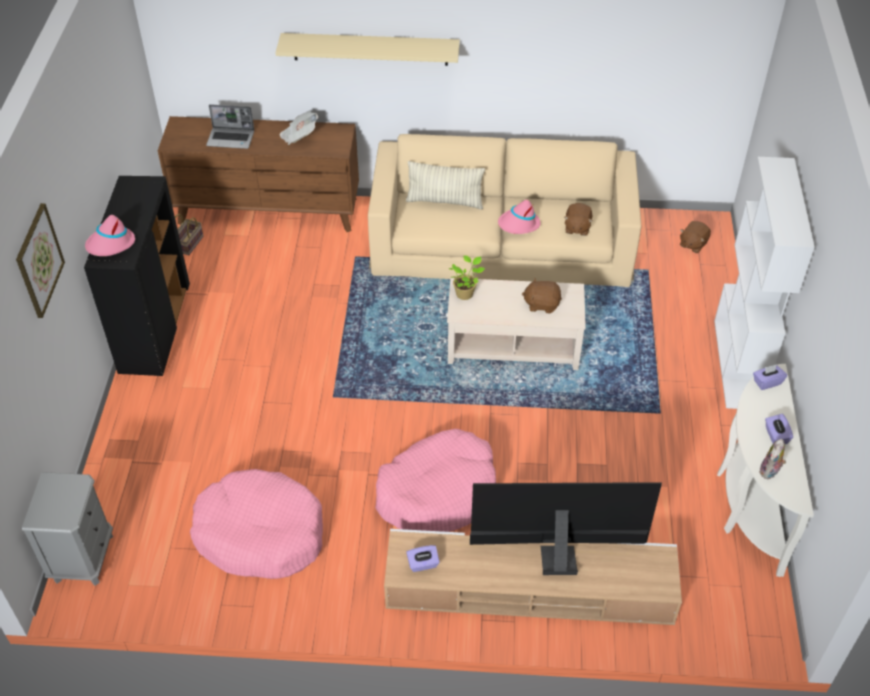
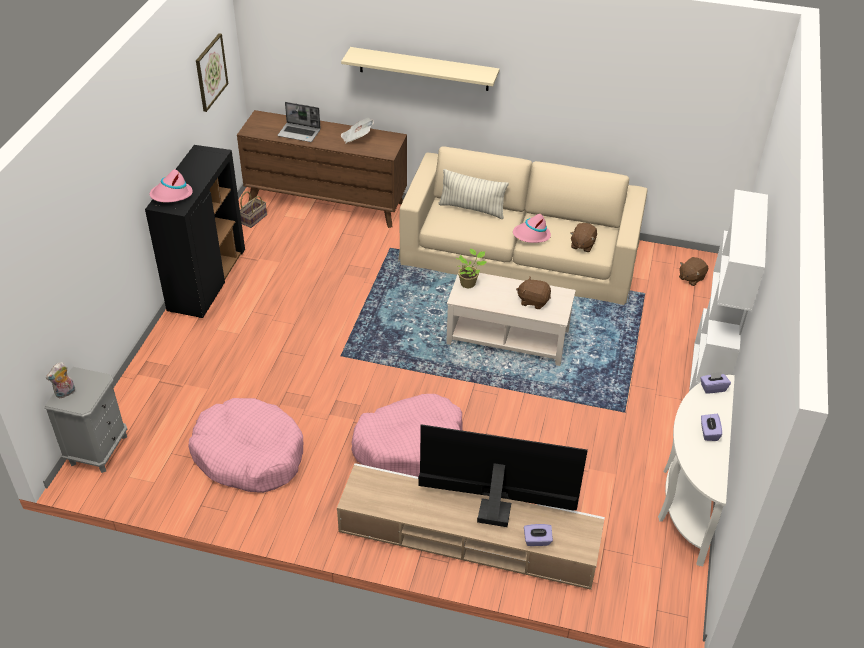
camera: 10 degrees right, 5 degrees down
picture [16,203,65,318] -> picture moved to [196,33,228,112]
purple tissue box [406,545,439,572] -> purple tissue box moved to [524,524,553,546]
plush toy [759,439,787,479] -> plush toy moved to [46,362,75,398]

